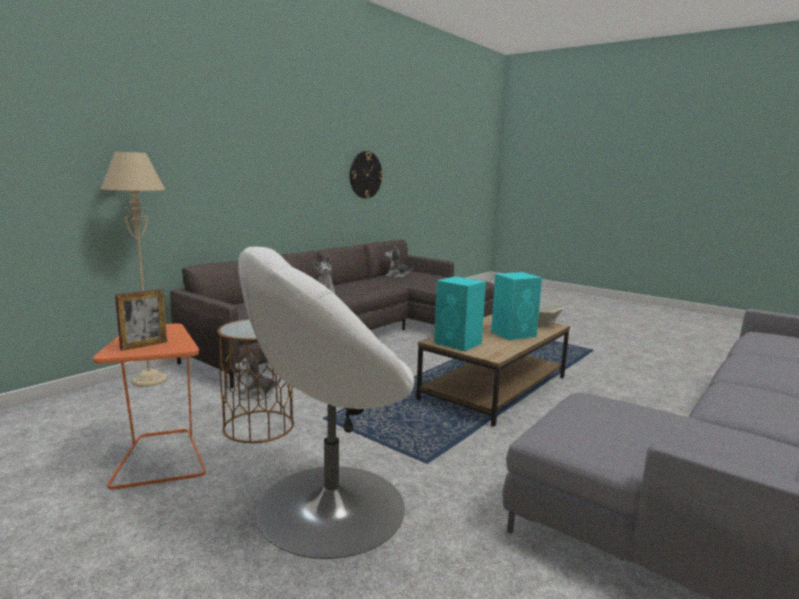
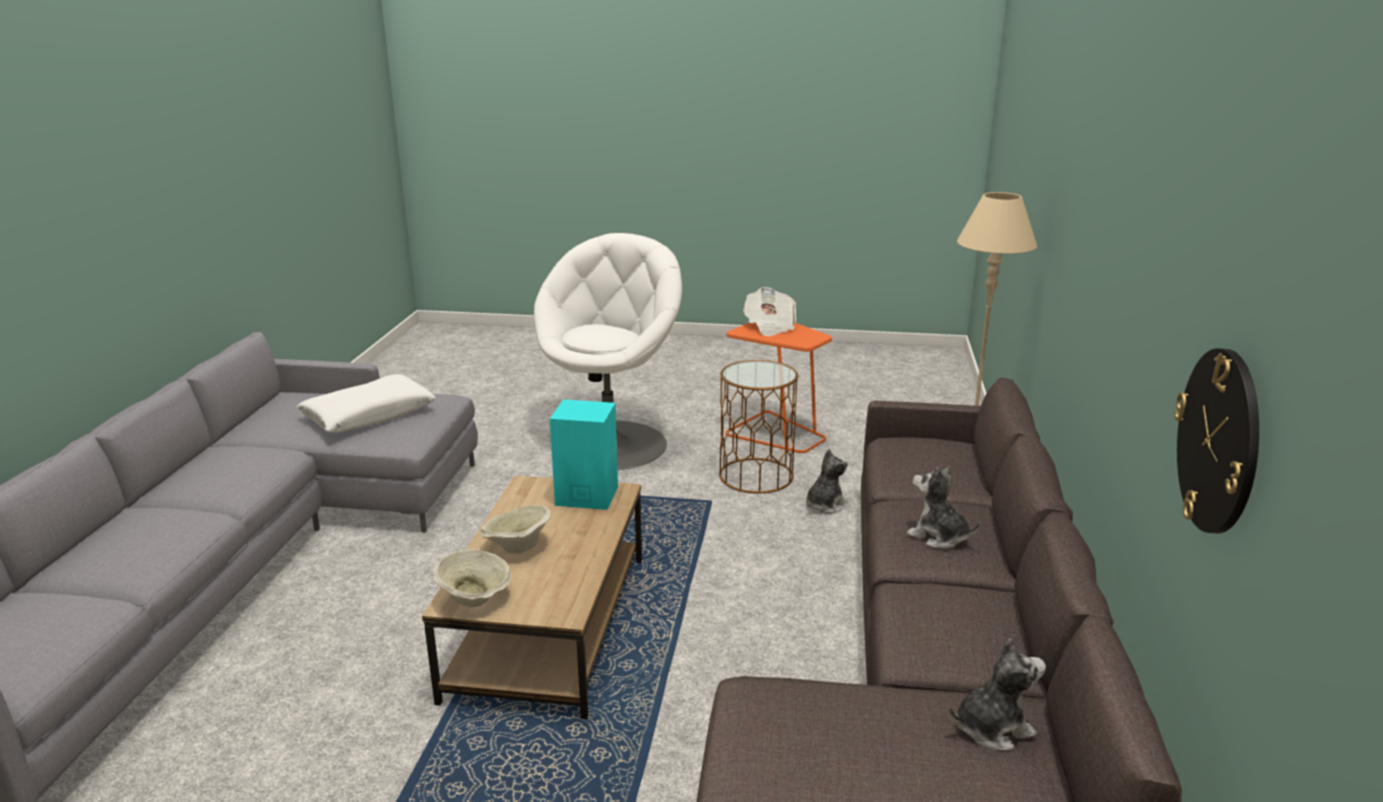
camera: 150 degrees right, 10 degrees up
picture frame [115,289,167,351] -> newspaper [743,287,796,336]
turquoise speaker [491,272,542,340] -> beige bowl [481,505,551,554]
none -> white pillow [297,374,436,433]

